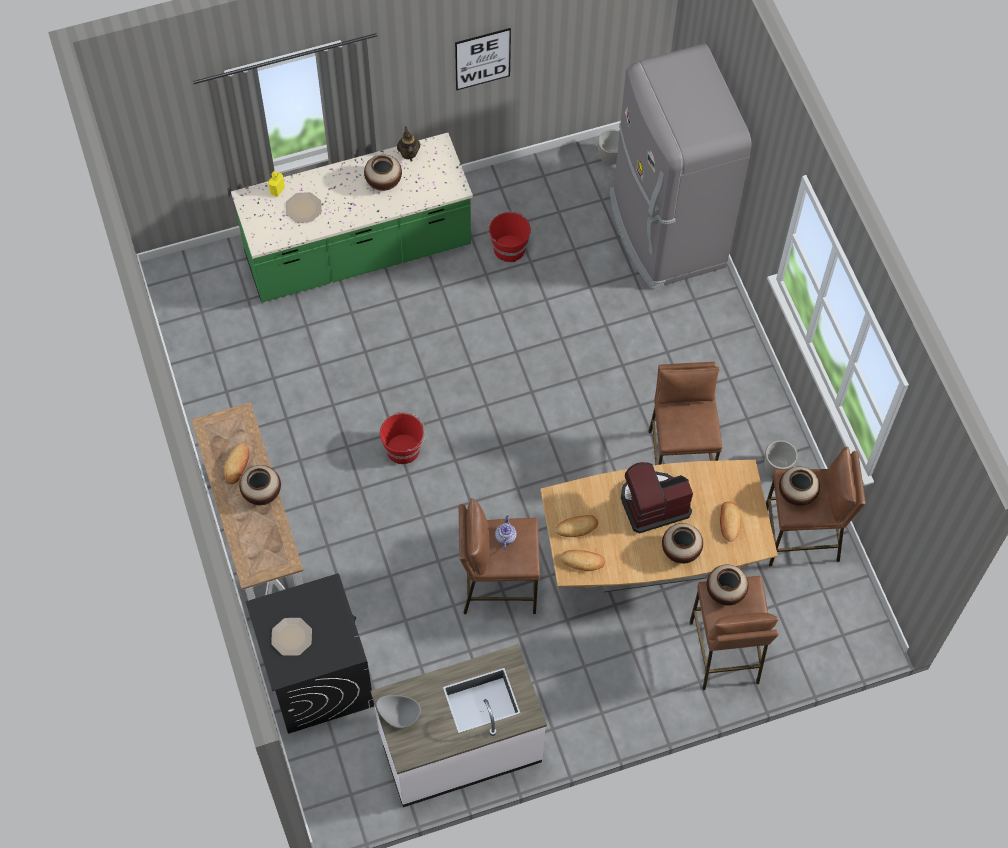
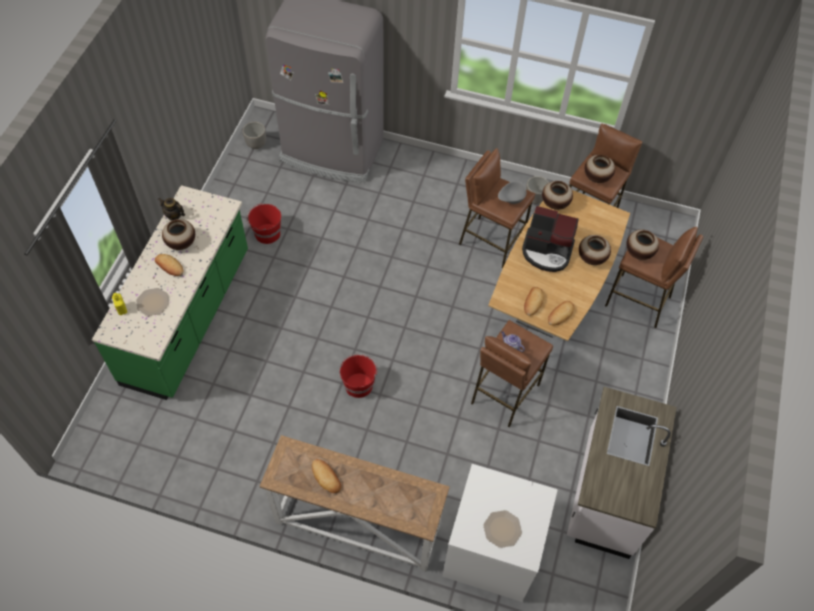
camera: 55 degrees left, 5 degrees down
vase [239,465,281,505] -> vase moved to [542,181,573,210]
black washing machine [246,573,374,734] -> white washing machine [442,464,558,602]
grey bowl [376,695,421,729] -> grey bowl moved to [498,181,527,204]
picture [455,28,511,90] -> none
coffee machine [621,462,693,533] -> coffee machine turned 90 degrees counterclockwise [522,206,579,272]
bread [720,501,741,542] -> bread moved to [155,254,184,276]

